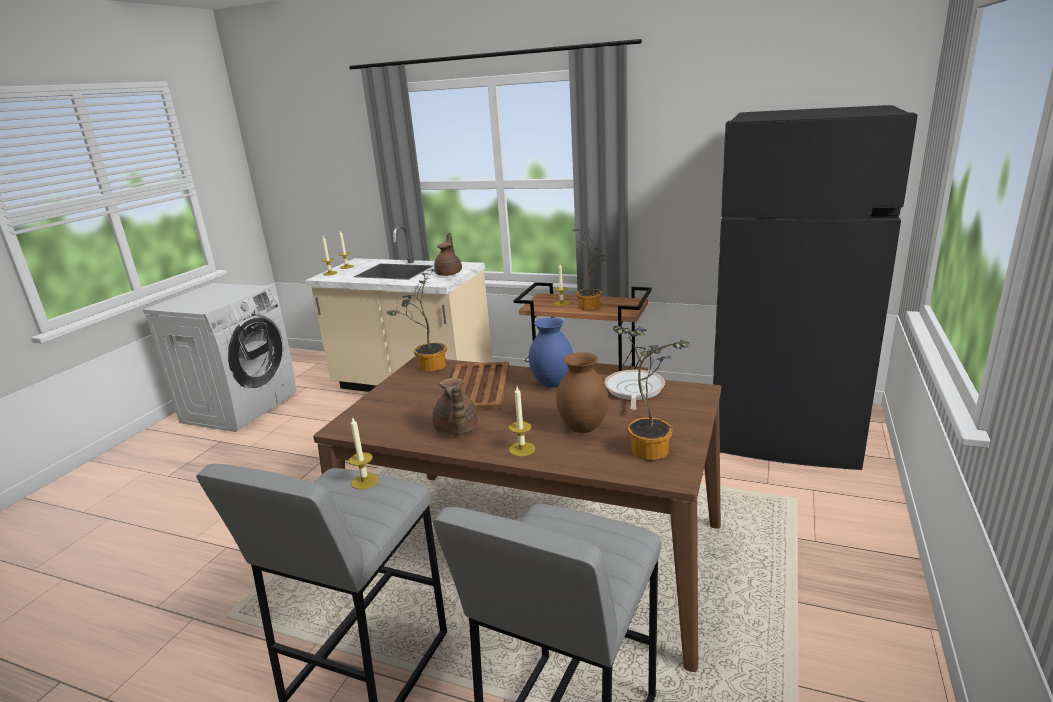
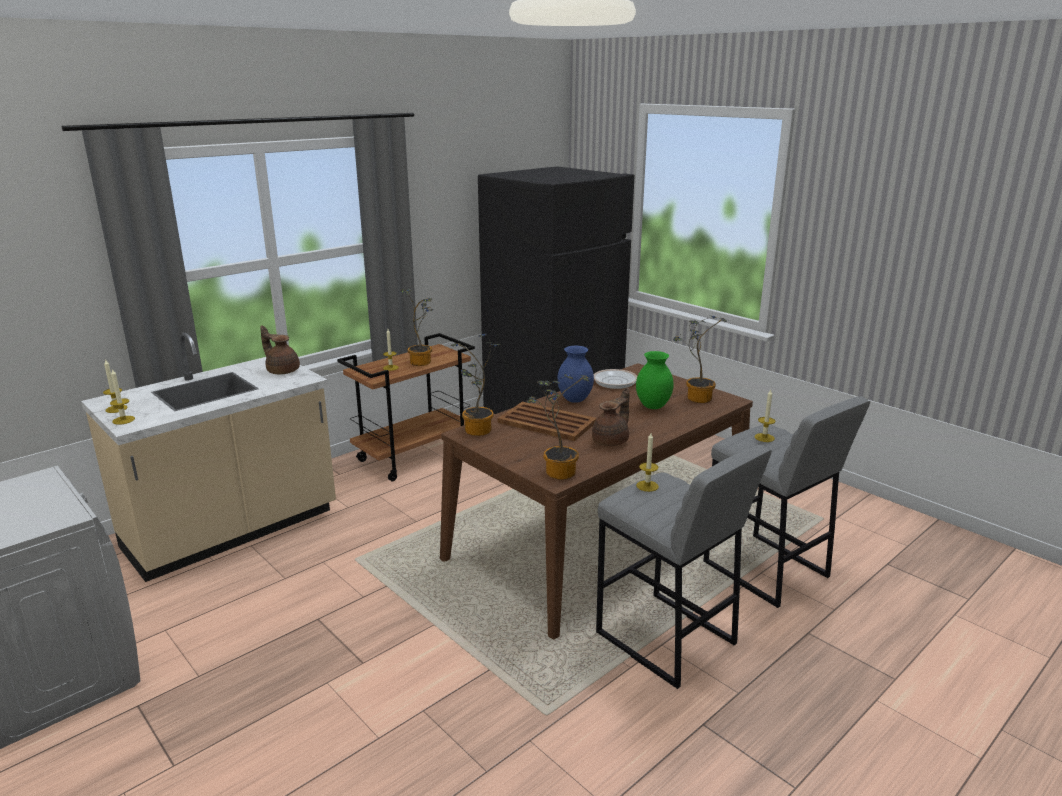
camera: 65 degrees left, 0 degrees up
brown teapot [433,378,478,435] -> brown teapot turned 60 degrees counterclockwise [592,387,629,446]
candle [509,386,535,457] -> candle moved to [754,390,776,442]
brown vase [556,352,608,433] -> green vase [636,351,674,409]
none -> potted plant [527,375,590,479]

